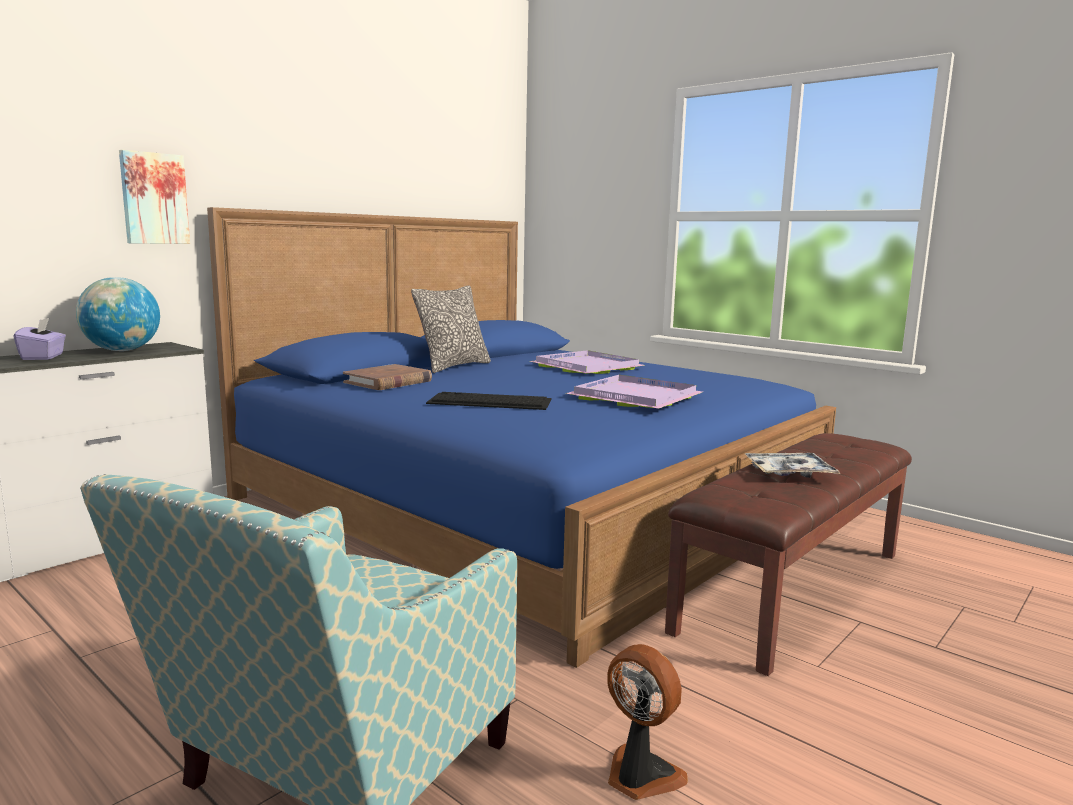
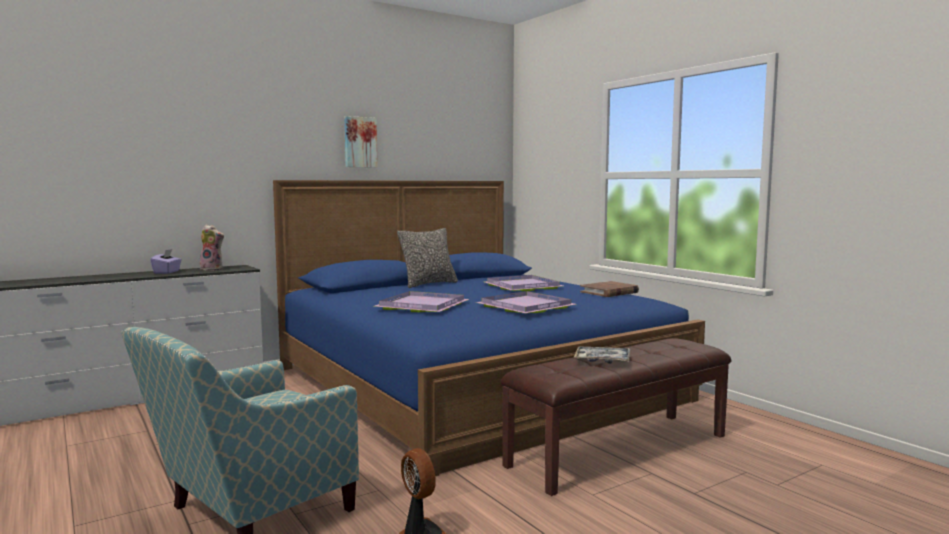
camera: 15 degrees right, 5 degrees down
globe [76,277,160,351] -> plush toy [200,225,224,271]
picture [119,150,190,244] -> picture moved to [344,116,377,168]
brown book [343,364,432,390] -> brown book moved to [580,281,639,297]
keyboard [426,392,552,410] -> purple tray [375,291,469,312]

